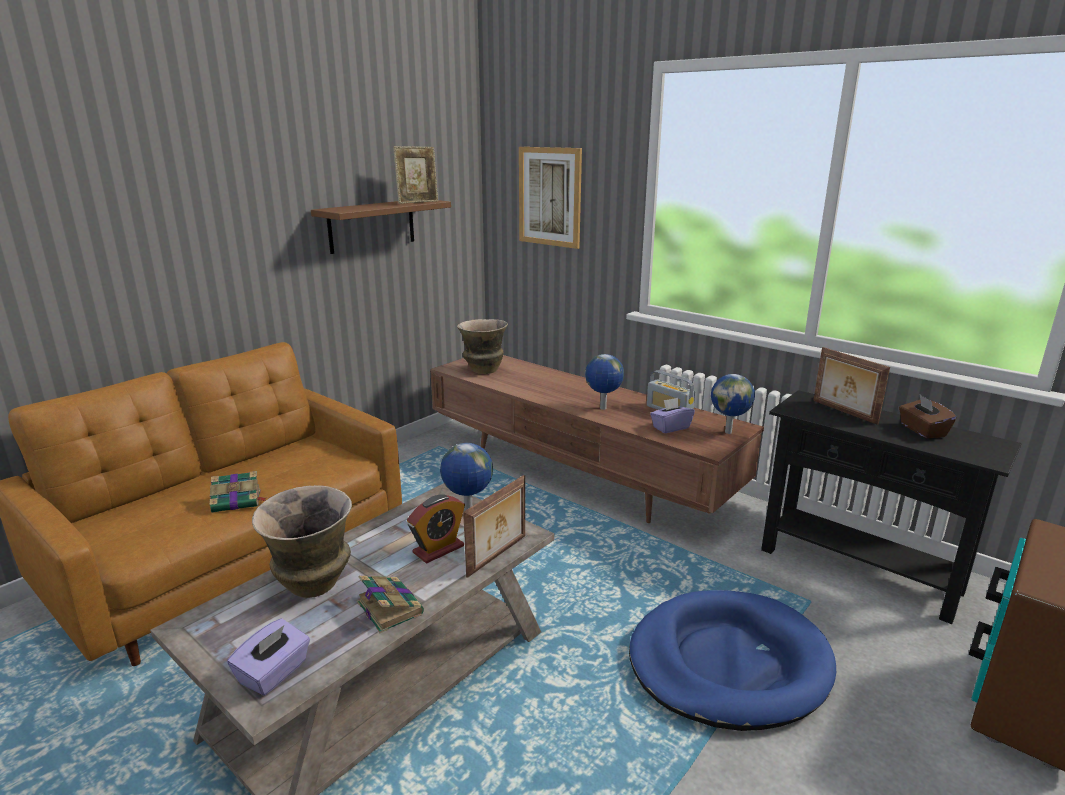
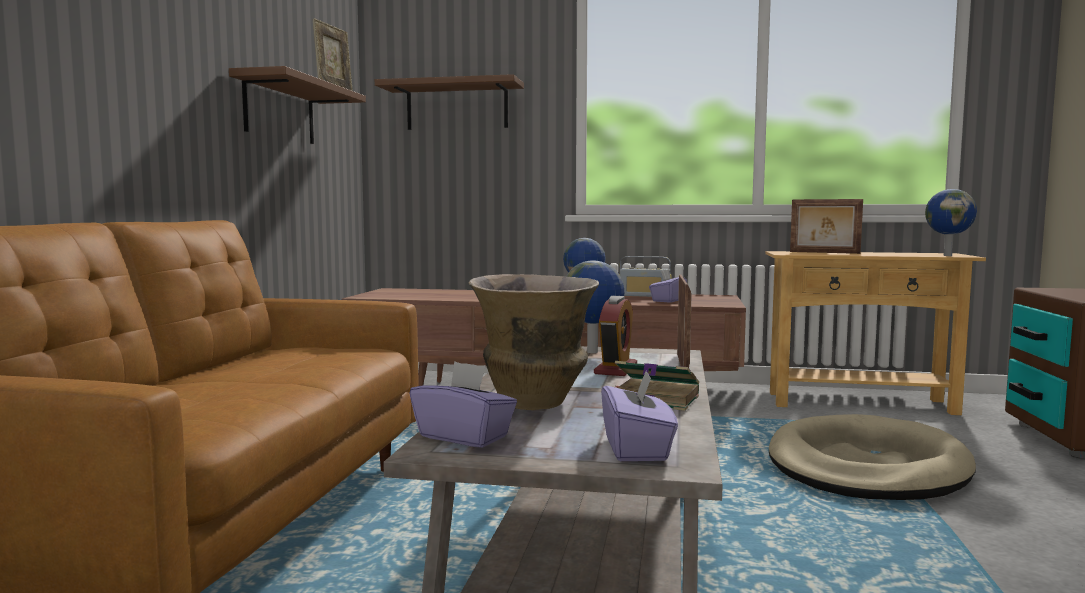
camera: 30 degrees left, 15 degrees down
book [210,471,268,513] -> none
vase [457,319,508,374] -> none
picture [519,147,582,249] -> brown shelf [375,74,524,130]
blue dog bed [629,590,836,731] -> beige dog bed [769,414,976,500]
globe [711,374,755,434] -> globe moved to [925,189,977,256]
black console table [761,390,1022,624] -> beige console table [765,251,986,415]
brown tissue box [899,395,957,438] -> none
none -> purple tissue box [409,361,517,448]

